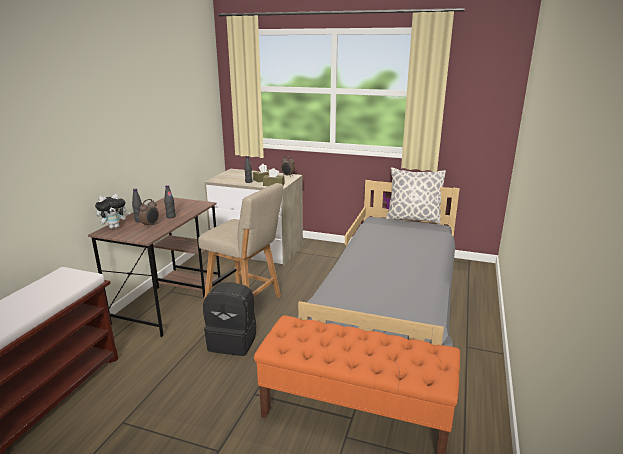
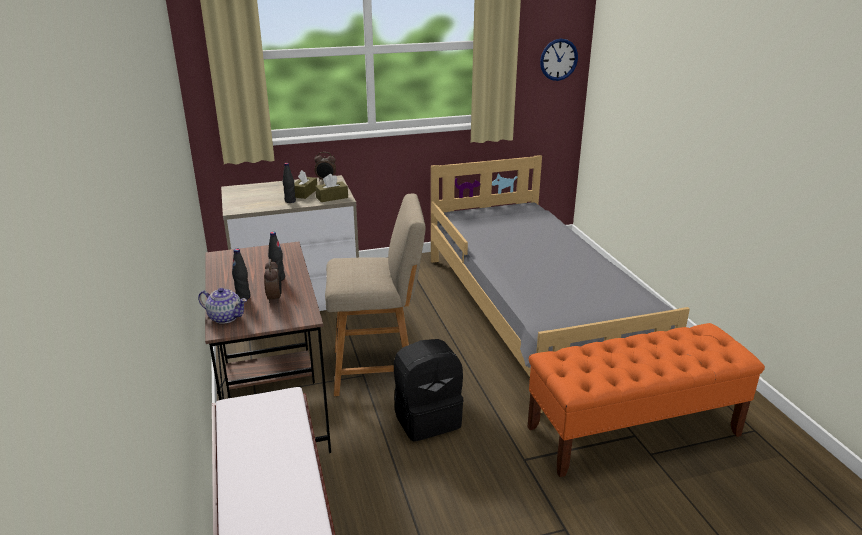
camera: 35 degrees left, 5 degrees up
plush toy [95,194,131,229] -> teapot [198,288,247,324]
pillow [386,167,446,224] -> none
none -> wall clock [540,38,578,81]

